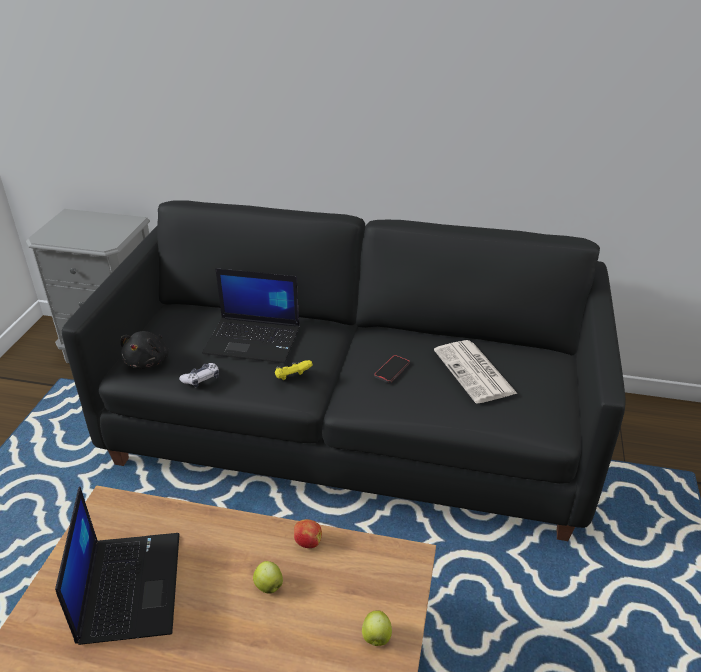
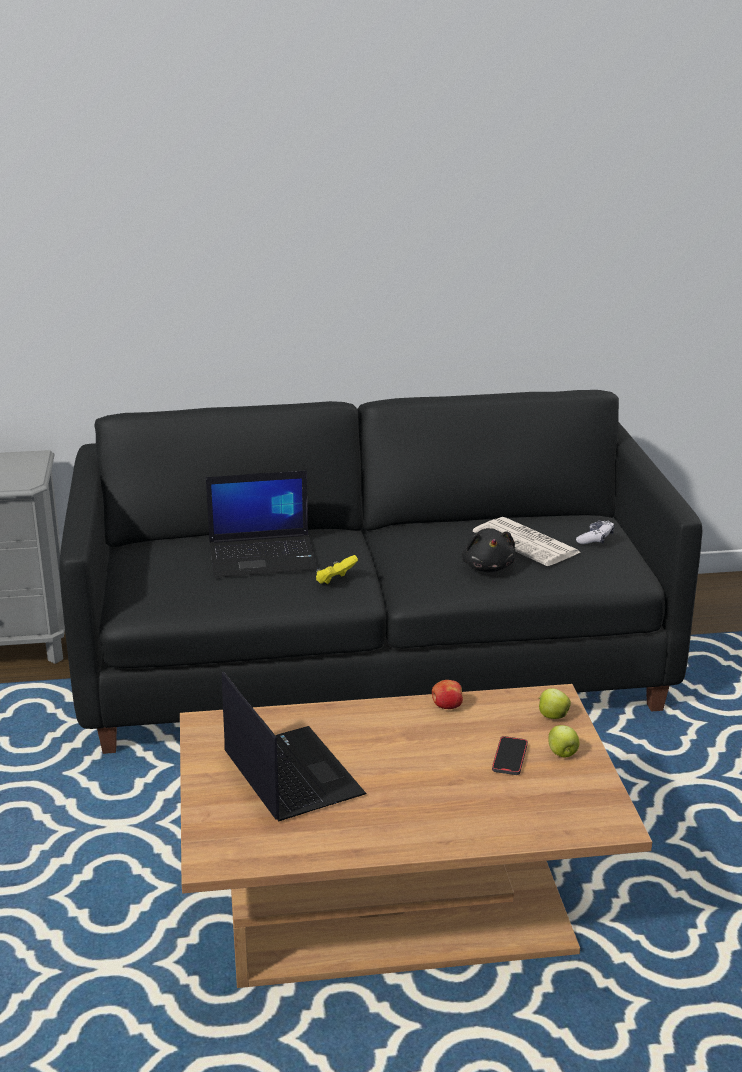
camera: 20 degrees left, 10 degrees down
black plush toy [120,331,169,369] -> black plush toy moved to [461,528,515,572]
game controller [179,363,219,387] -> game controller moved to [576,520,615,544]
apple [253,561,283,594] -> apple moved to [539,688,571,719]
phone [374,355,410,383] -> phone moved to [492,736,528,775]

